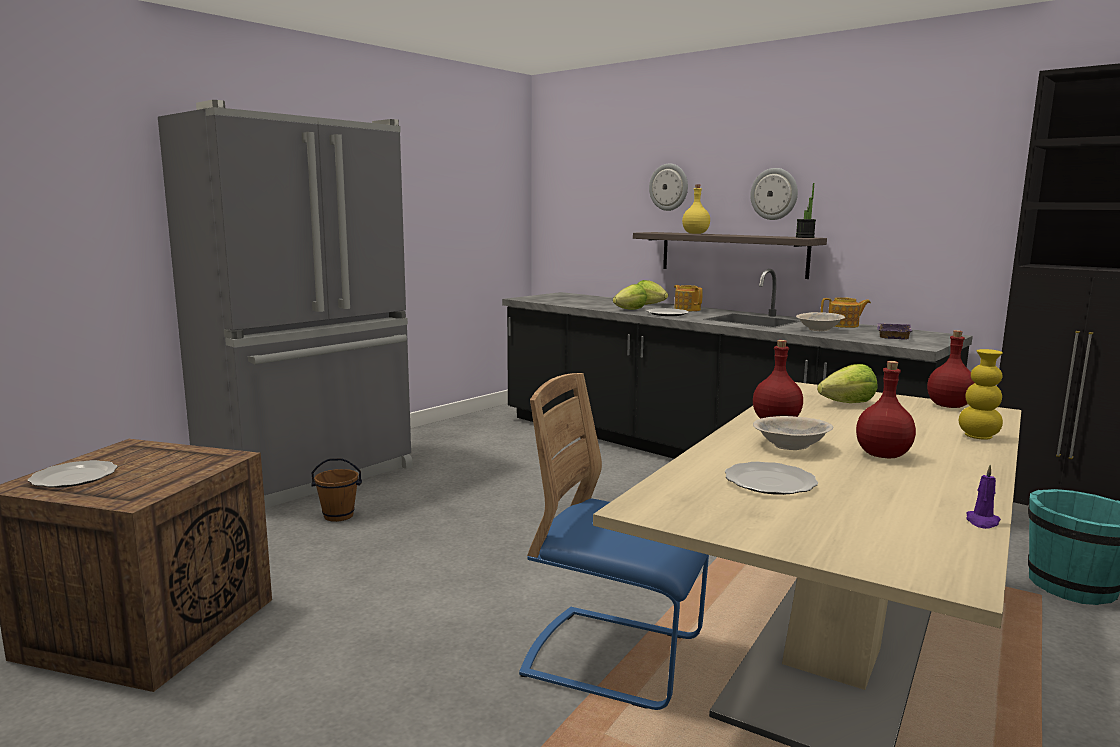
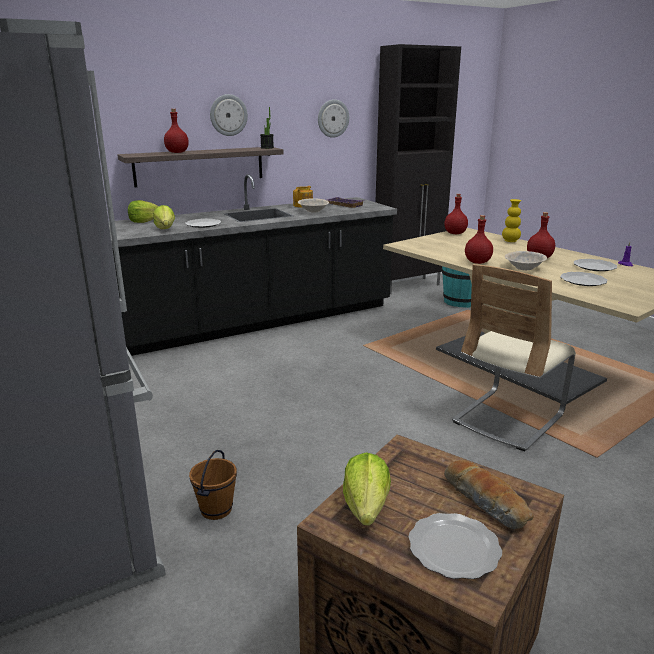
camera: 70 degrees left, 10 degrees up
blue chair [519,373,709,710] -> beige chair [452,264,576,451]
wall clock [649,163,688,211] -> wall clock moved to [318,99,349,138]
teapot [674,285,703,311] -> none
yellow bottle [682,184,710,234] -> red bottle [164,109,189,153]
lettuce [817,364,877,403] -> lettuce moved to [343,452,391,526]
none -> bread [444,460,534,530]
none -> plate [573,259,617,271]

